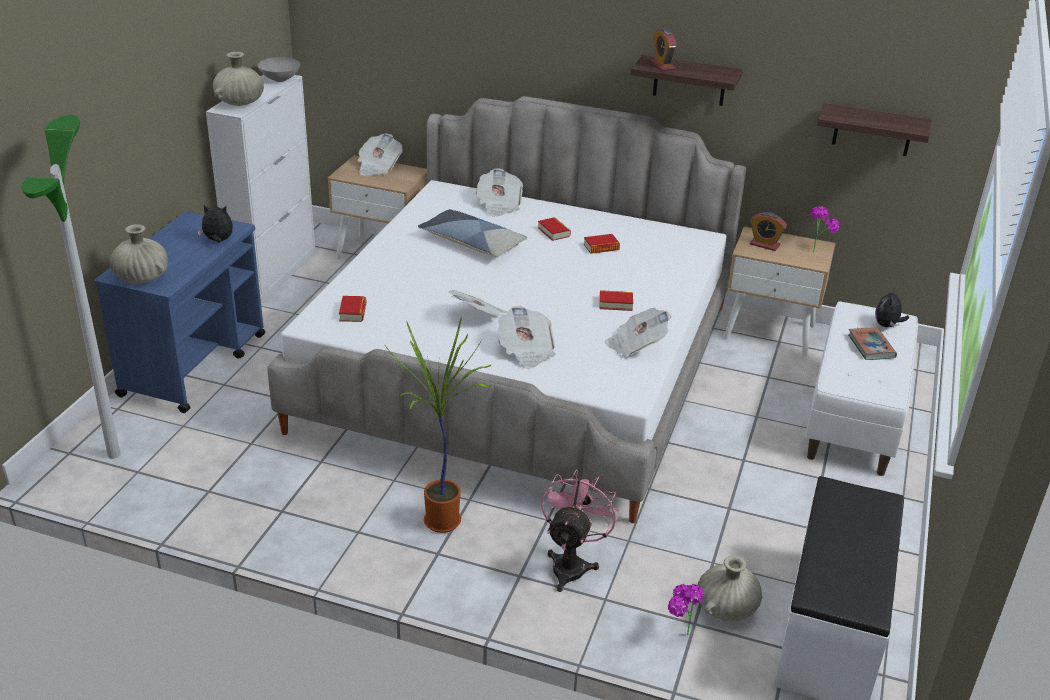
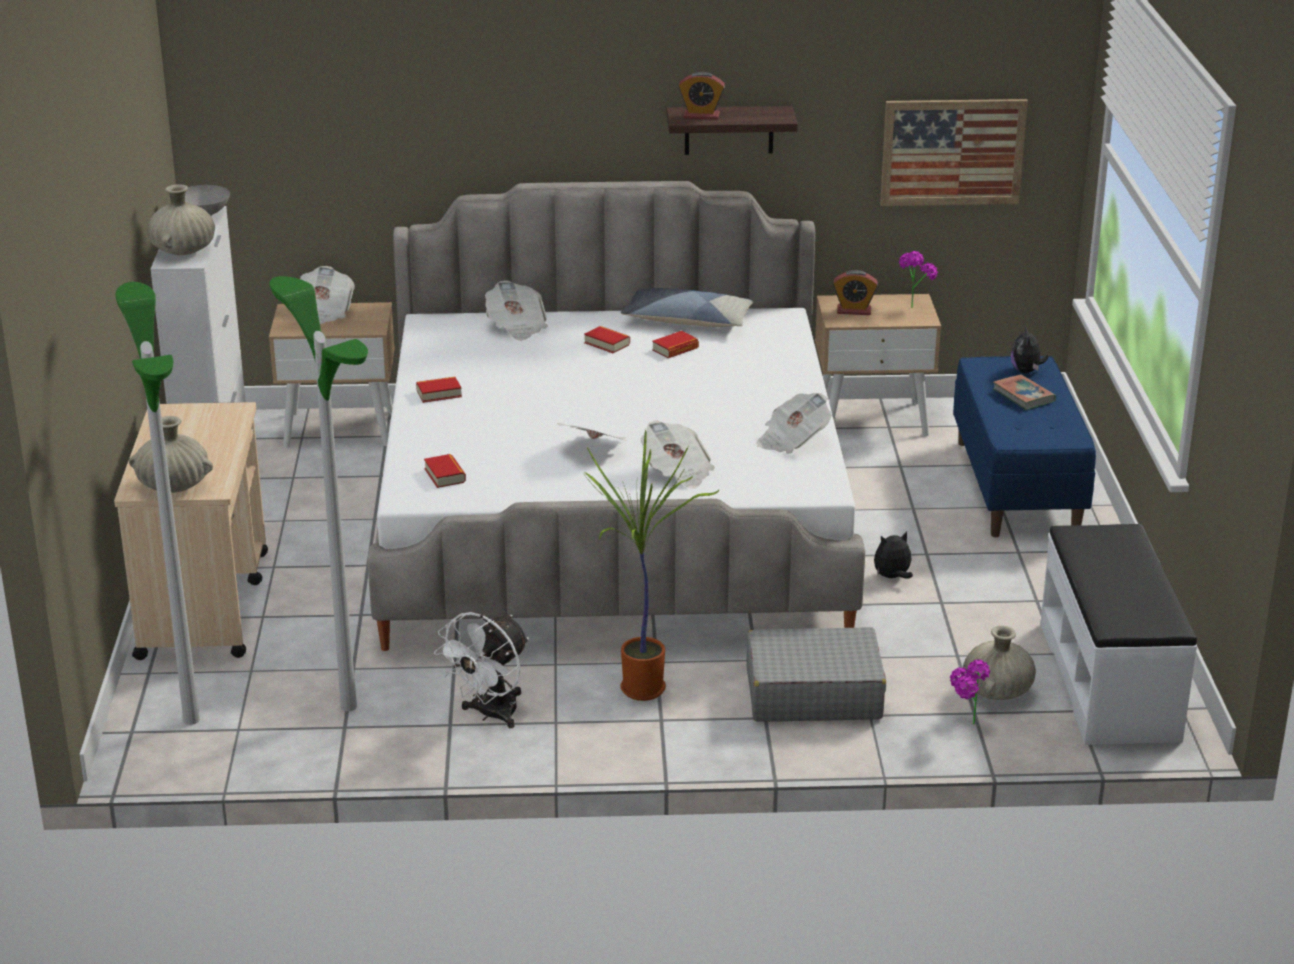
camera: 20 degrees left, 5 degrees down
blue cart [94,211,265,413] -> beige cart [114,402,268,660]
plush toy [198,205,233,243] -> plush toy moved to [874,531,913,579]
pillow [418,209,527,257] -> pillow moved to [621,288,754,327]
pink fan [541,470,620,592] -> grey suitcase [746,627,886,722]
book [599,290,633,311] -> book moved to [416,377,462,403]
alarm clock [650,28,677,71] -> alarm clock turned 45 degrees counterclockwise [678,72,725,120]
white bench [805,301,918,476] -> blue bench [953,356,1096,537]
shelf [817,103,932,156] -> picture [880,99,1028,206]
none -> floor lamp [269,276,368,712]
none -> white fan [434,612,529,728]

